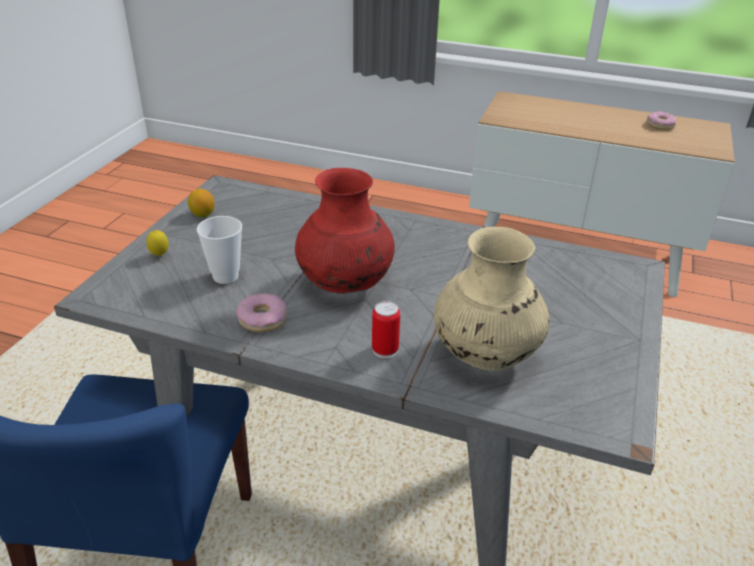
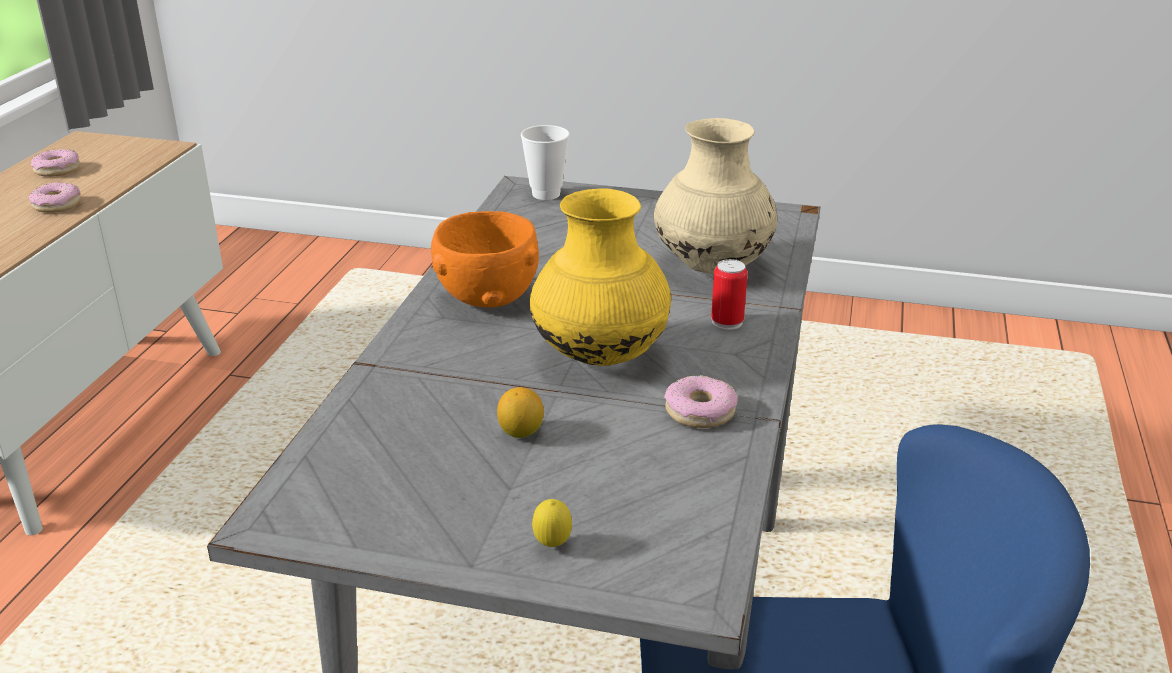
camera: 95 degrees left, 5 degrees down
lemon [188,189,214,217] -> lemon moved to [497,387,544,438]
cup [197,216,242,284] -> cup moved to [521,125,570,200]
red vase [295,168,395,294] -> yellow vase [530,188,671,366]
none -> donut [29,183,81,213]
none -> orange bowl [431,211,539,308]

